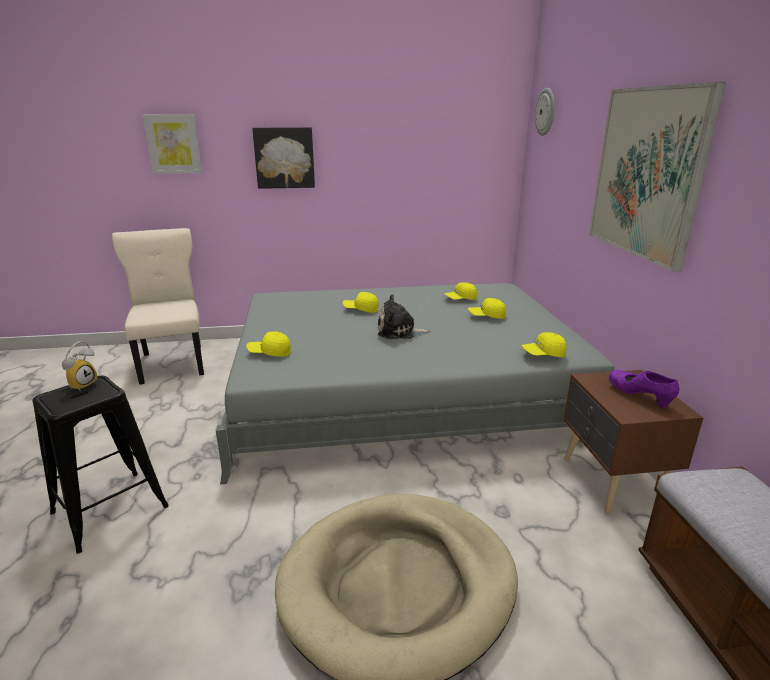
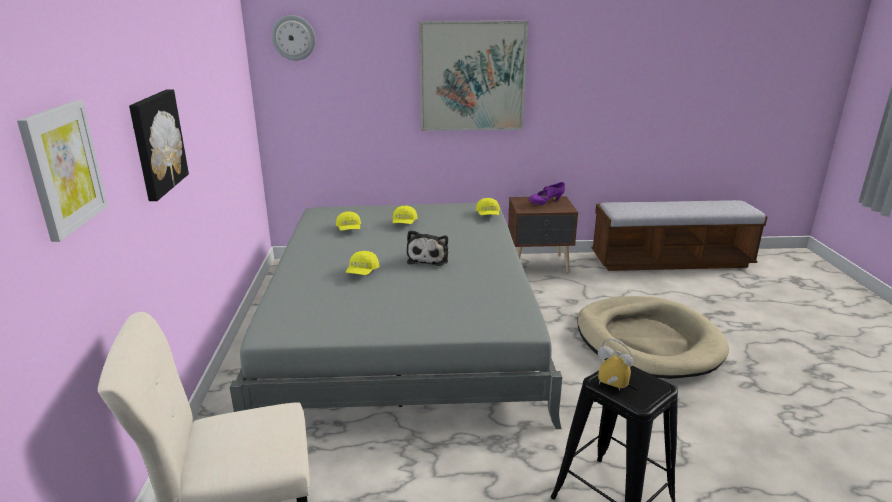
camera: 85 degrees left, 0 degrees up
yellow cap [246,332,291,357] -> none

